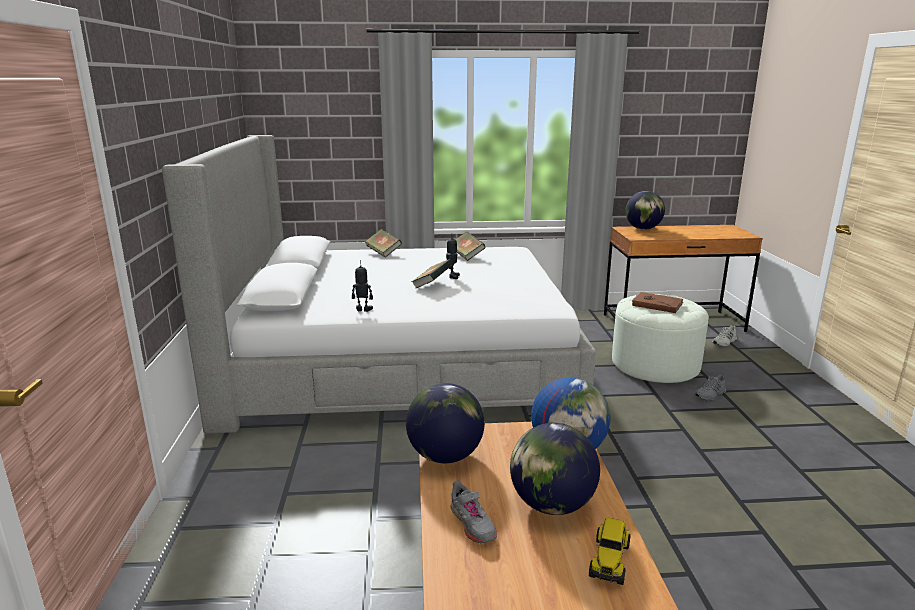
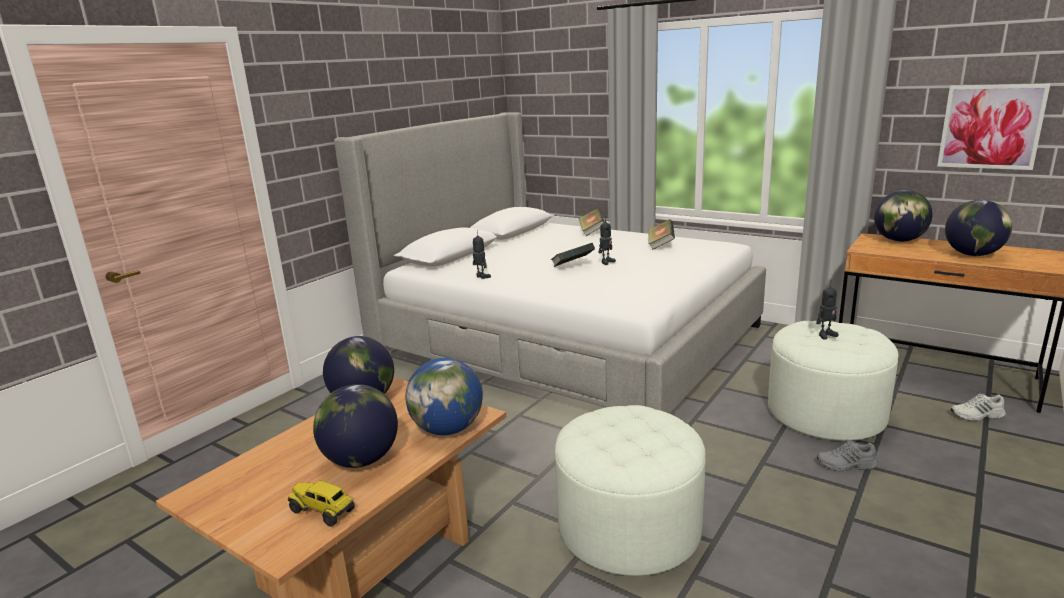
camera: 40 degrees right, 0 degrees up
grey shoe [450,480,497,544] -> none
toy truck [589,518,630,585] -> toy truck turned 60 degrees clockwise [288,481,355,527]
brown book [632,292,684,313] -> toy robot [816,285,838,339]
none -> white ottoman [555,405,706,576]
none -> picture [937,84,1050,170]
none -> globe [945,200,1012,256]

